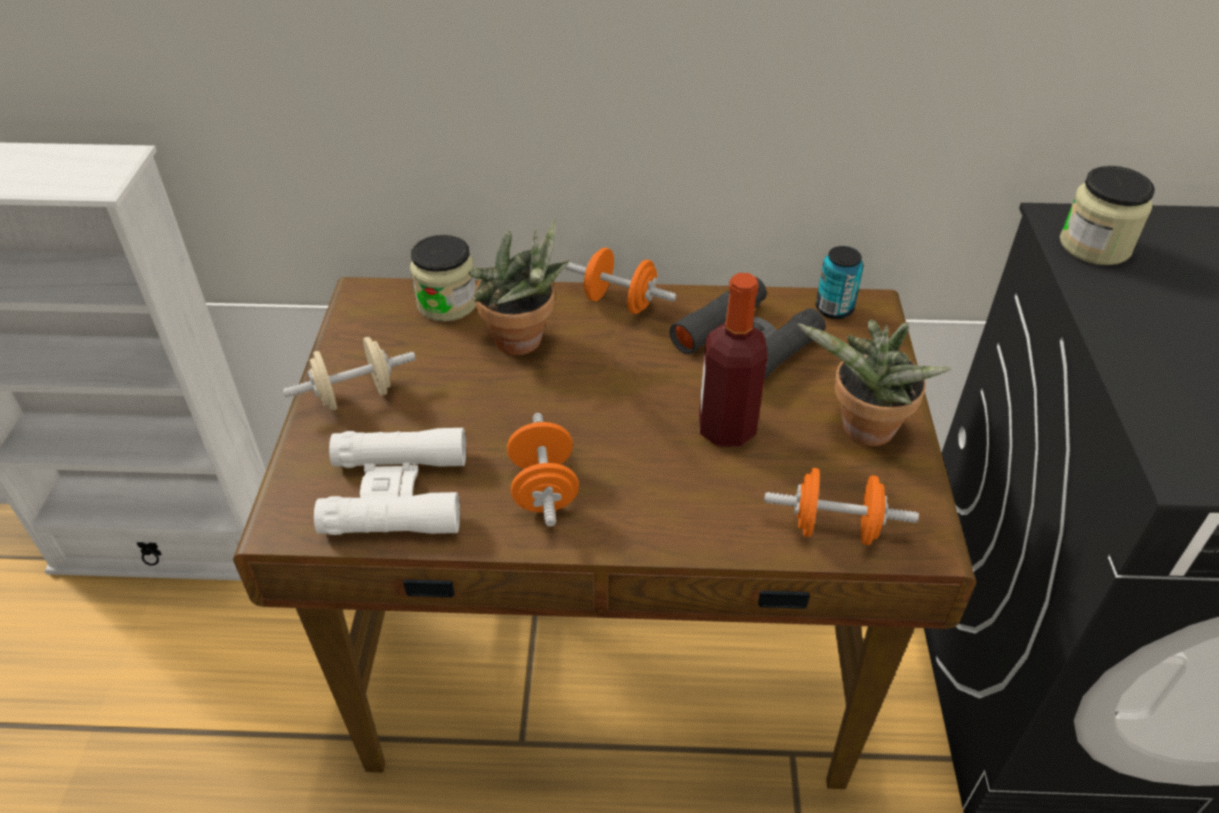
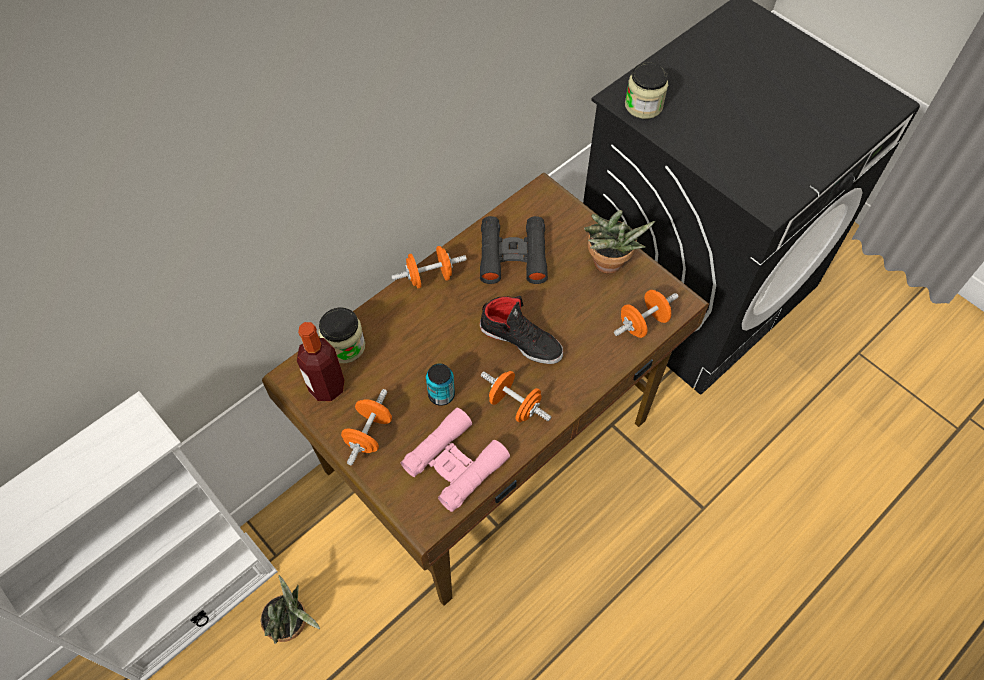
camera: 45 degrees left, 15 degrees up
beige dumbbell [283,337,416,410] -> orange dumbbell [341,389,392,465]
white binoculars [314,427,466,535] -> pink binoculars [401,408,510,512]
potted plant [468,219,570,355] -> potted plant moved to [260,575,320,644]
bottle [699,273,768,447] -> bottle moved to [297,322,344,401]
can [816,246,864,319] -> can moved to [426,363,455,406]
none -> black shoe [480,296,563,364]

